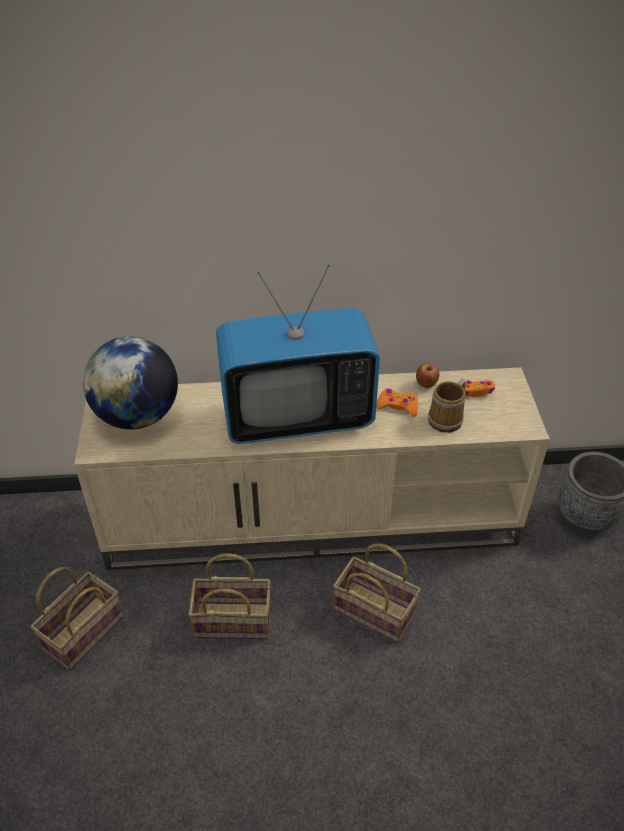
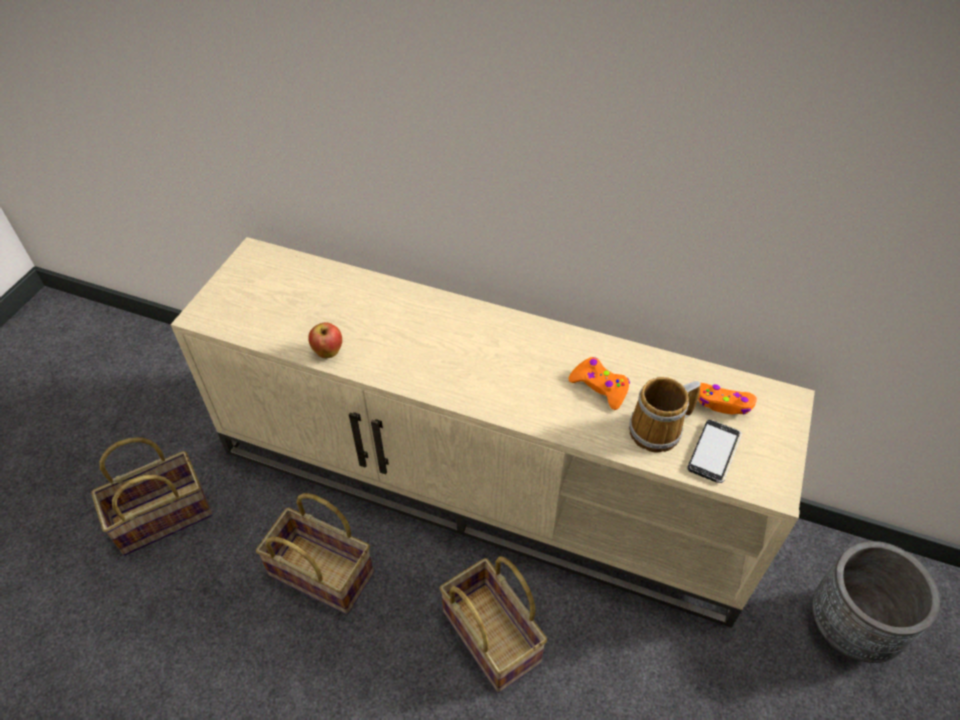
camera: 25 degrees right, 5 degrees up
globe [83,337,178,429] -> none
television [216,264,380,444] -> none
apple [416,363,439,388] -> apple moved to [308,322,342,358]
none -> phone [687,420,742,483]

